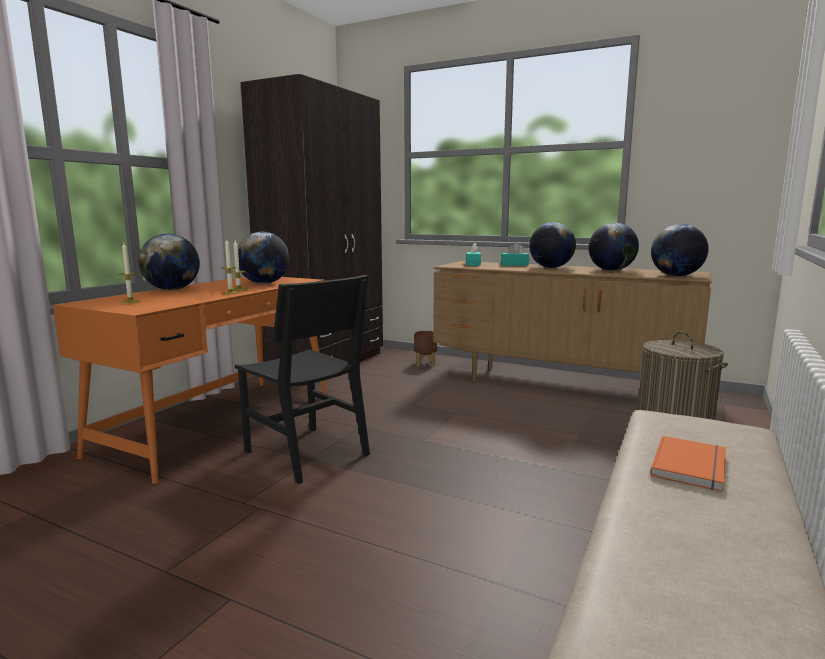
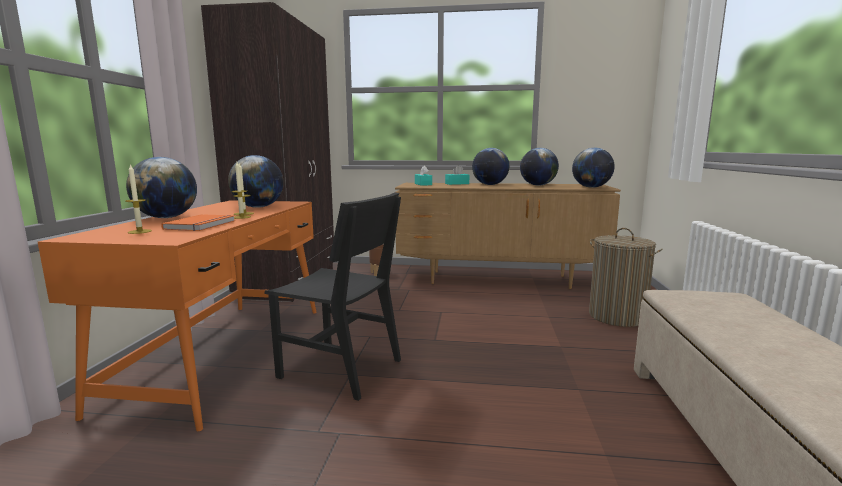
camera: 20 degrees left, 0 degrees up
orange book [650,436,726,492] -> orange book moved to [161,214,235,231]

